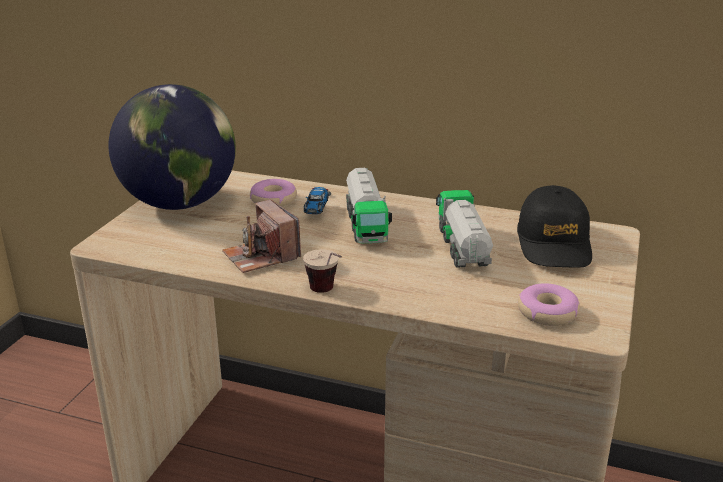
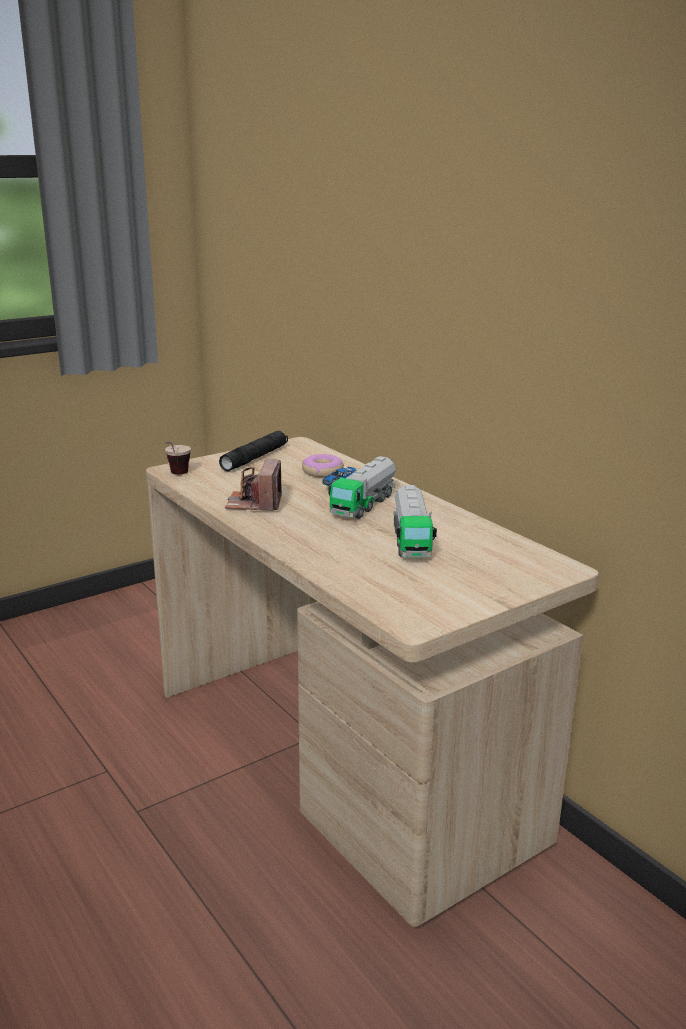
camera: 35 degrees right, 5 degrees down
globe [109,84,236,210] -> black flashlight [219,431,288,472]
cup [303,249,342,293] -> cup moved to [165,442,191,475]
toy truck [436,190,493,268] -> toy truck turned 150 degrees clockwise [394,485,437,557]
black cap [517,185,592,268] -> none
donut [518,283,580,326] -> none

